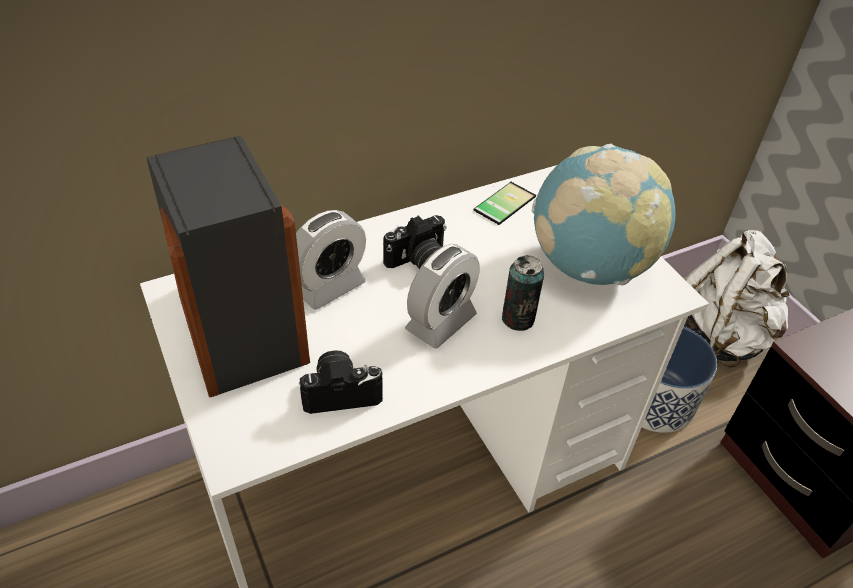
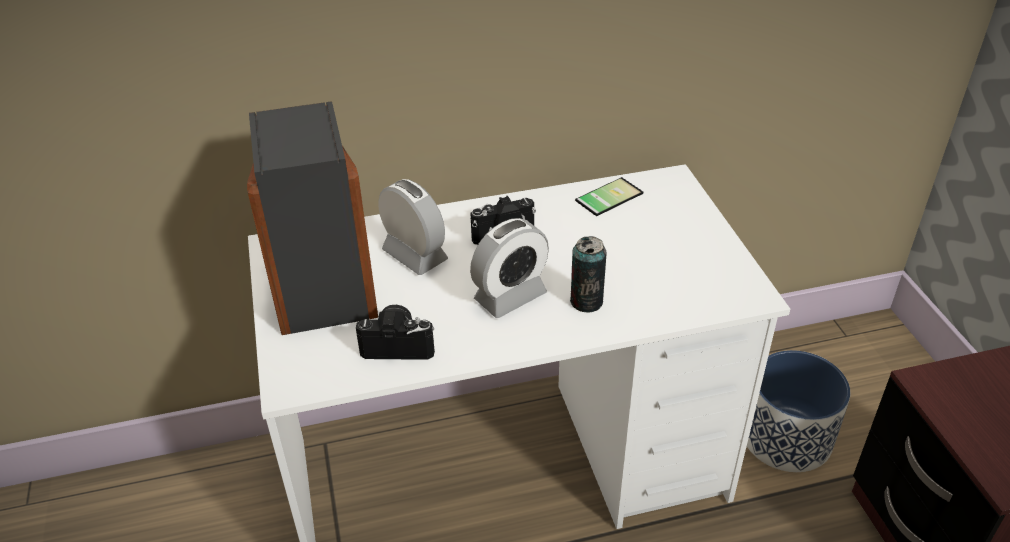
camera: 15 degrees right, 5 degrees down
alarm clock [296,210,366,310] -> alarm clock turned 105 degrees counterclockwise [379,179,448,275]
globe [532,144,676,286] -> none
white backpack [684,230,790,367] -> none

